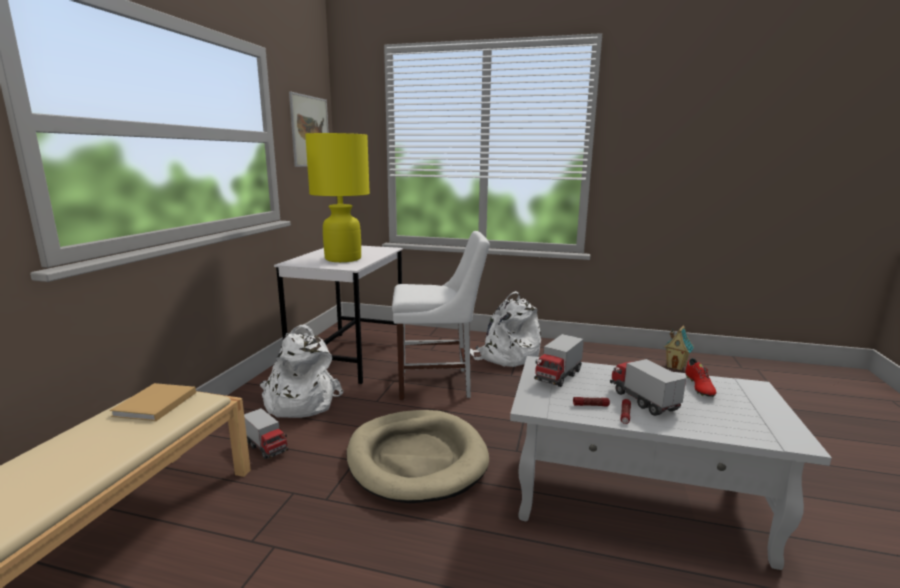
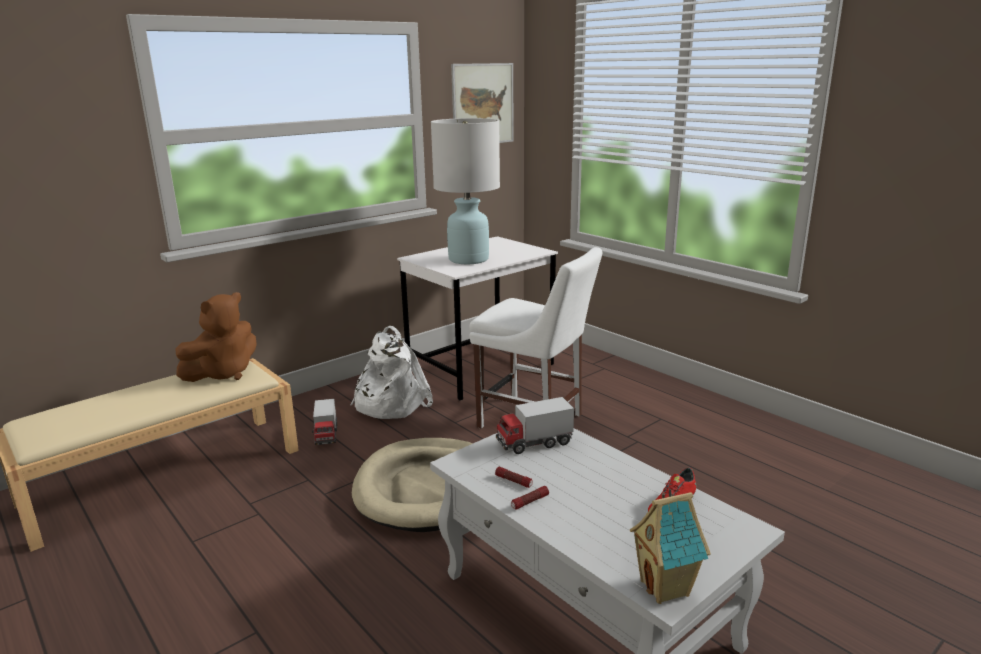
camera: 35 degrees right, 5 degrees up
beige book [110,383,196,421] -> brown plush toy [175,292,257,382]
yellow table lamp [305,133,370,262] -> white table lamp [431,118,500,264]
white backpack [470,291,541,367] -> none
toy truck [610,359,686,416] -> none
toy house [664,326,694,371] -> toy house moved to [630,489,711,604]

